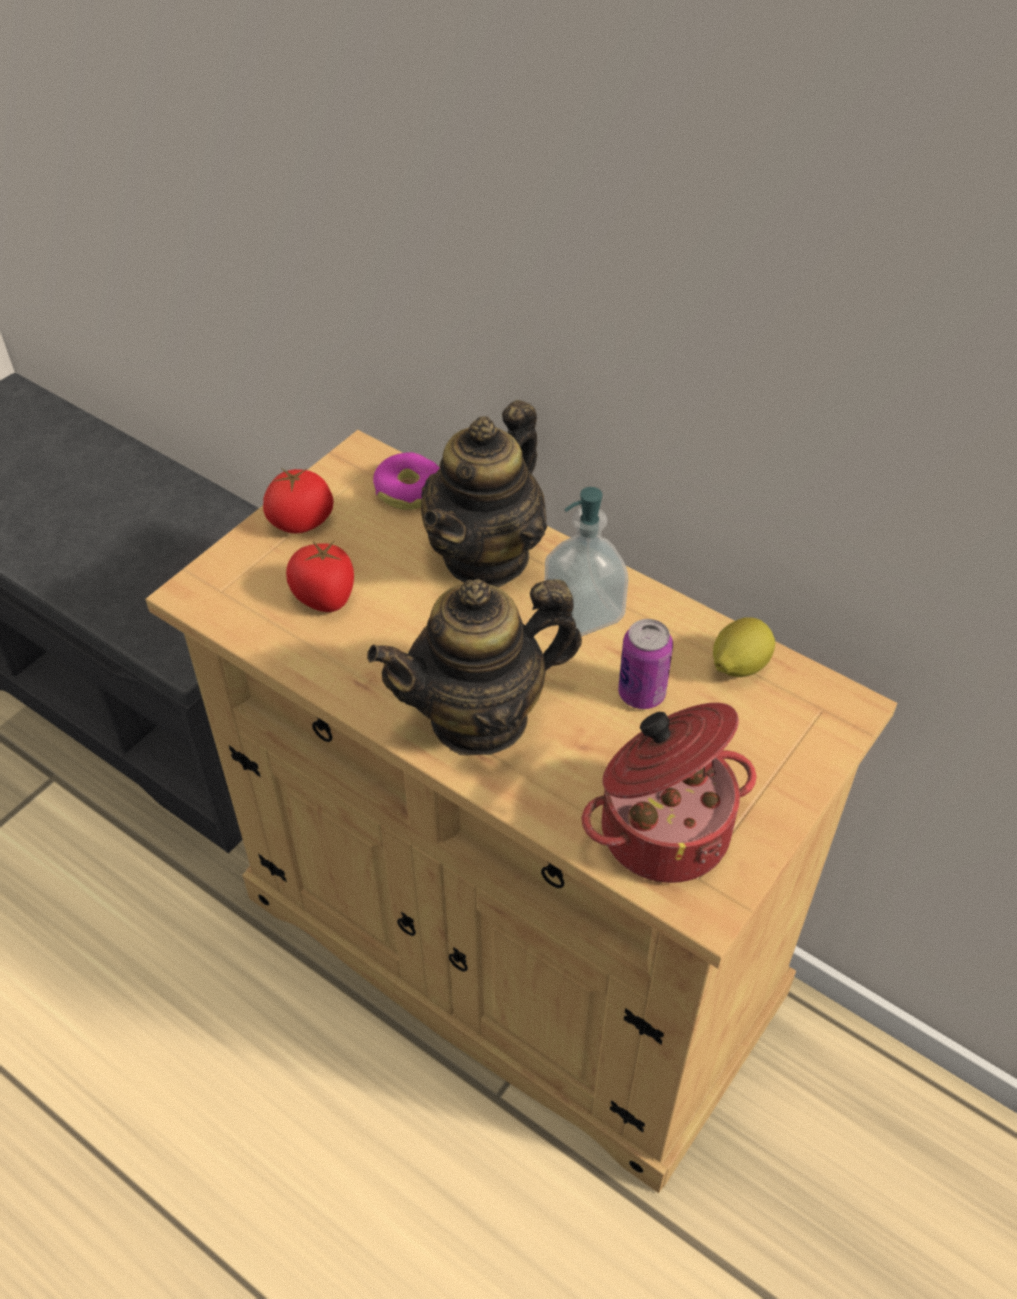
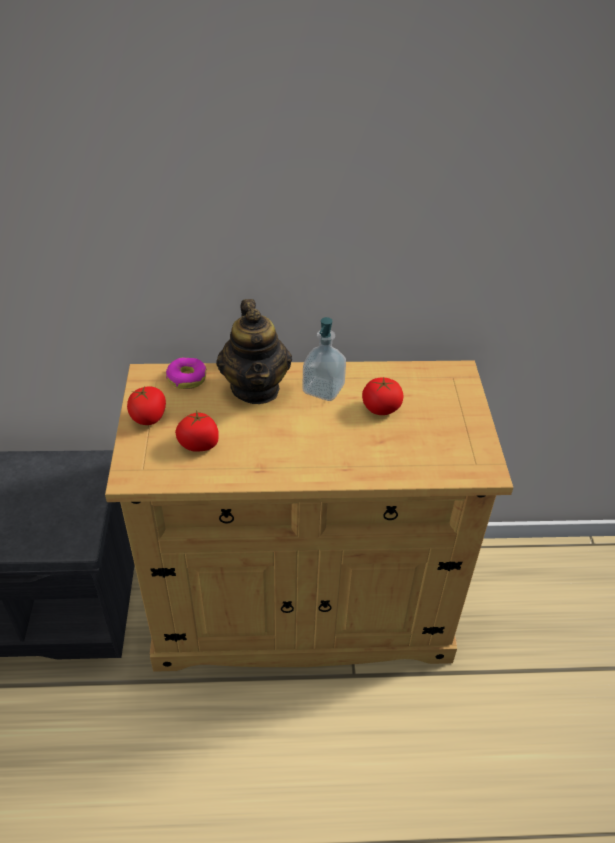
camera: 40 degrees left, 5 degrees down
teapot [367,579,582,755] -> none
cooking pot [581,703,757,883] -> none
can [618,619,673,709] -> tomato [362,377,403,415]
lemon [713,617,775,677] -> none

